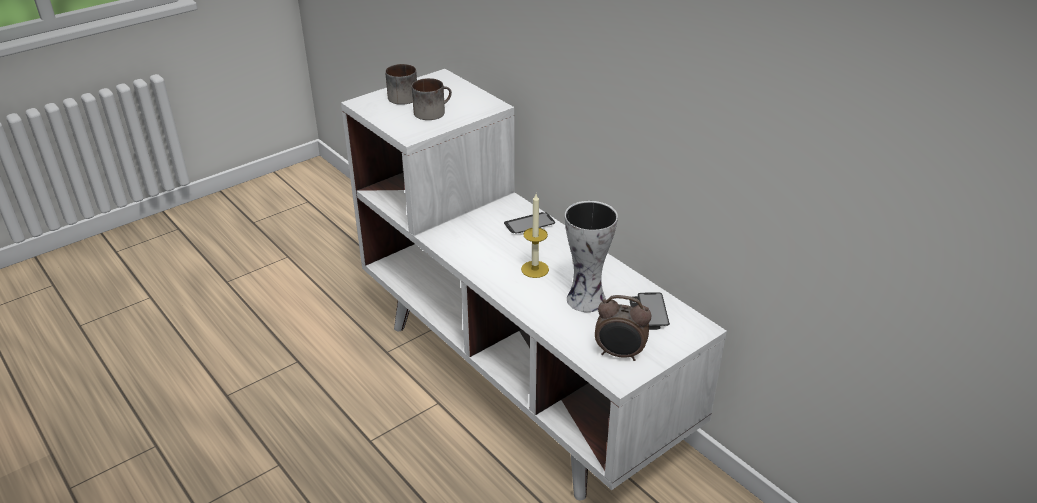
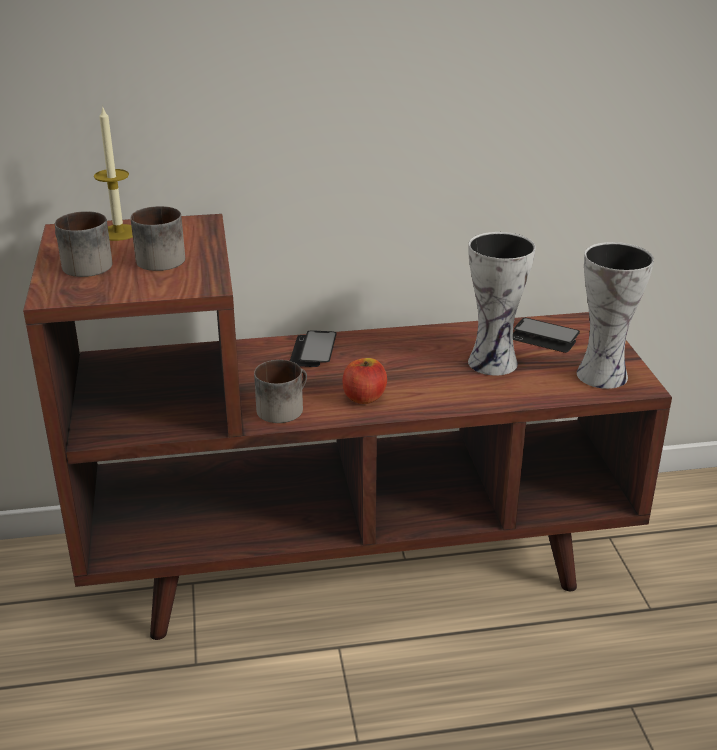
camera: 60 degrees left, 5 degrees down
white tv stand [341,69,727,500] -> brown tv stand [23,214,672,640]
candle [521,194,549,278] -> candle moved to [94,105,133,241]
alarm clock [595,295,651,361] -> vase [577,242,654,389]
none -> mug [254,360,307,423]
none -> apple [342,358,387,404]

